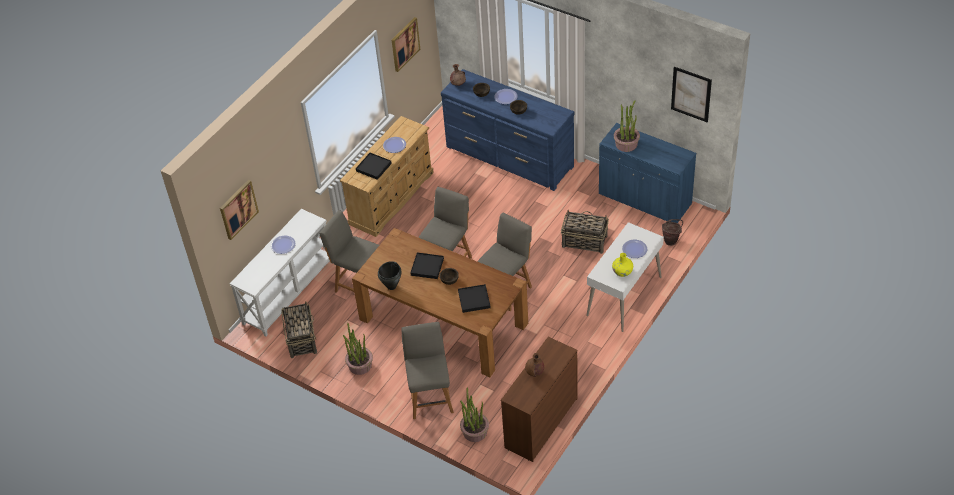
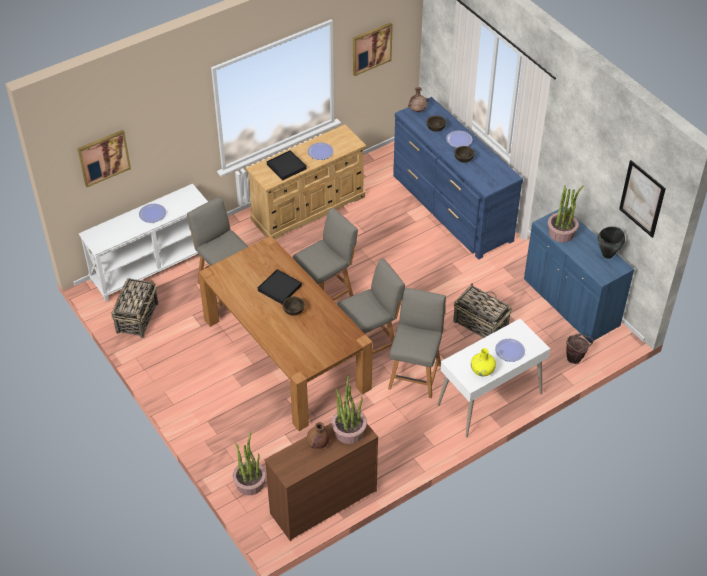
camera: 20 degrees right, 0 degrees up
potted plant [343,323,373,375] -> potted plant moved to [332,375,367,444]
black cooking pot [378,261,402,290] -> black cooking pot moved to [598,227,625,259]
grey chair [401,322,454,419] -> grey chair moved to [388,288,446,398]
black tray [458,284,490,313] -> none

